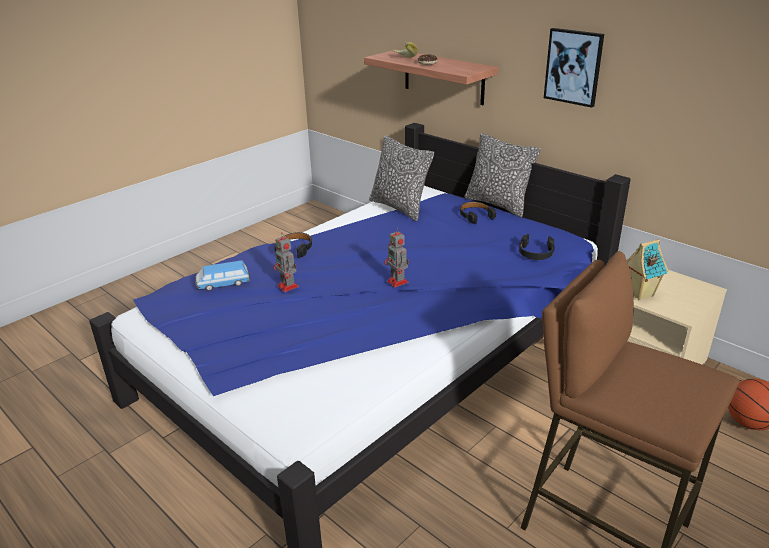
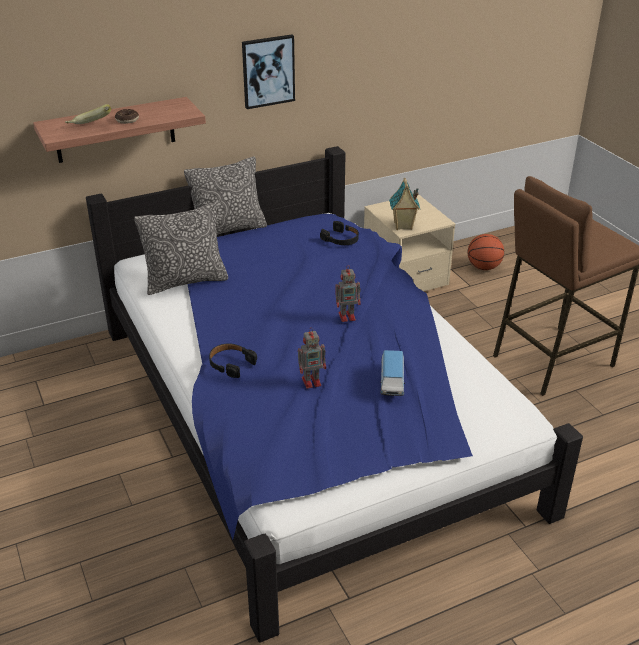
camera: 70 degrees left, 5 degrees up
toy car [195,260,250,291] -> toy car moved to [380,350,405,396]
black headphones [460,202,496,224] -> none

